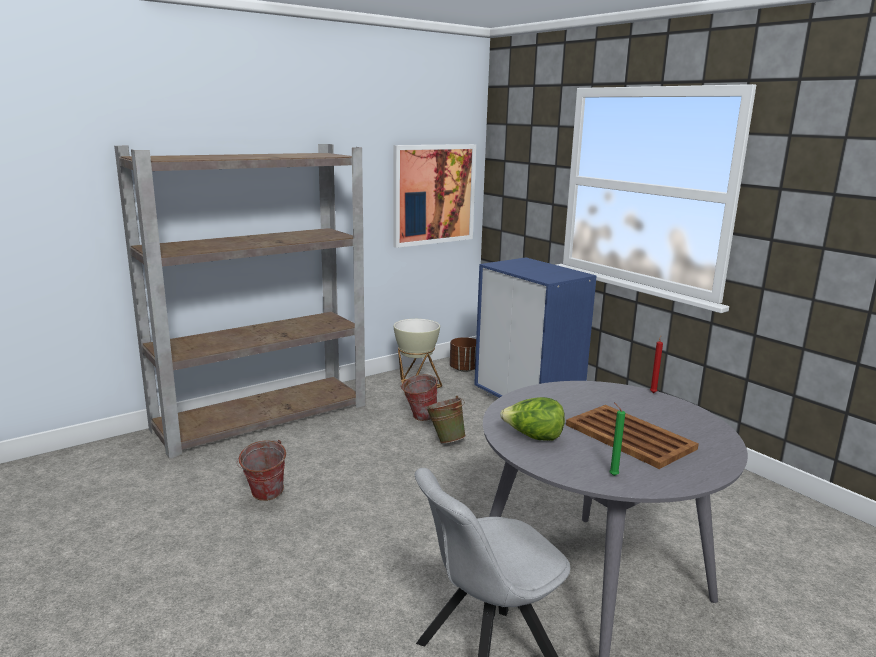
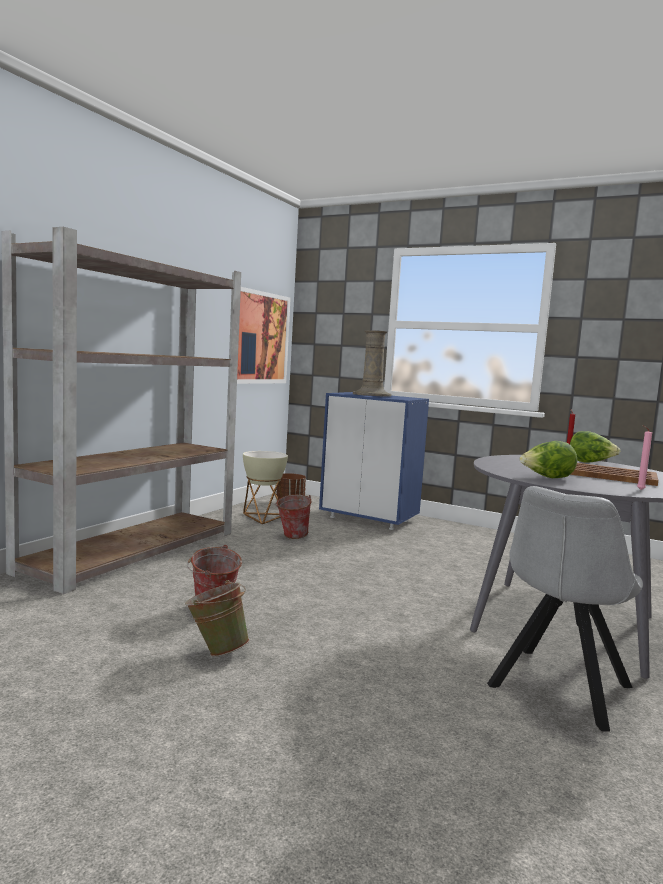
camera: 25 degrees left, 10 degrees down
green bucket [426,396,466,443] -> green bucket moved to [185,580,249,657]
green candle [609,402,625,476] -> pink candle [637,425,652,490]
none -> beige vase [353,330,391,397]
none -> lettuce [570,431,621,463]

